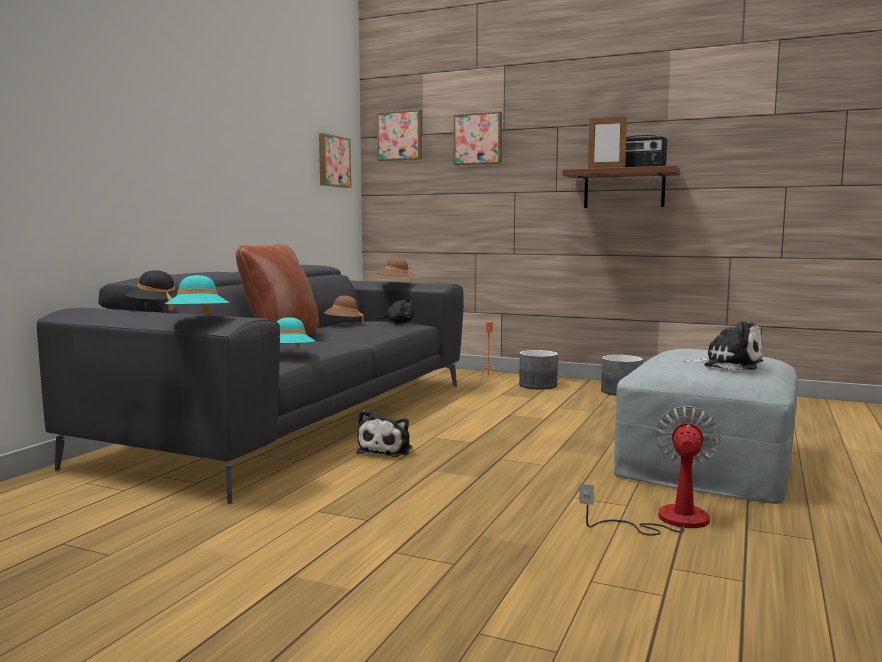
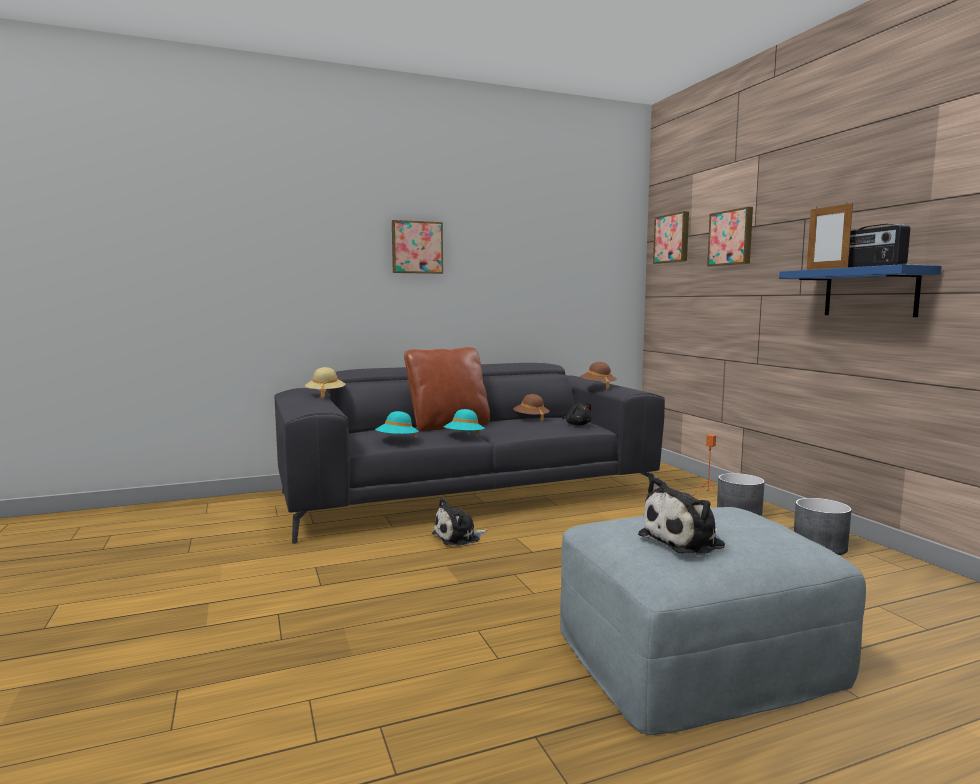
camera: 45 degrees right, 0 degrees up
black hat [124,270,177,311] -> beige hat [305,367,345,398]
turquoise hat [165,275,230,316] -> turquoise hat moved to [444,409,485,434]
picture [319,133,351,188] -> picture moved to [392,220,443,274]
brown shelf [562,166,681,208] -> blue shelf [779,264,942,317]
fan [579,406,720,536] -> none
plush toy [683,321,763,370] -> plush toy turned 75 degrees clockwise [638,477,725,555]

